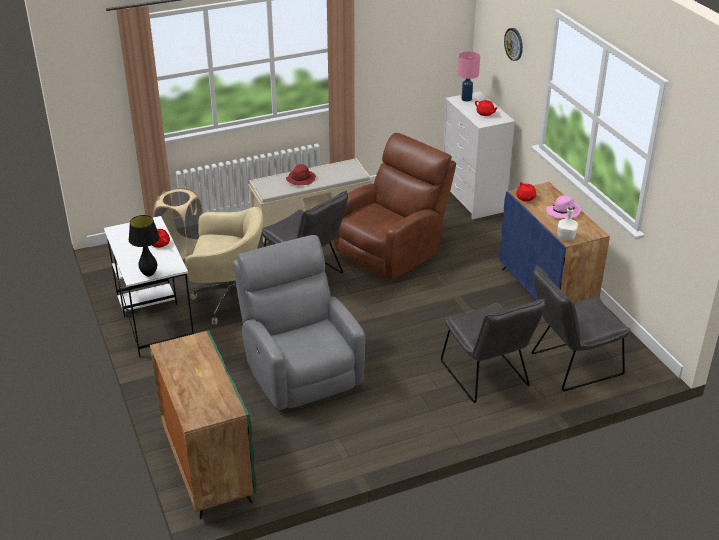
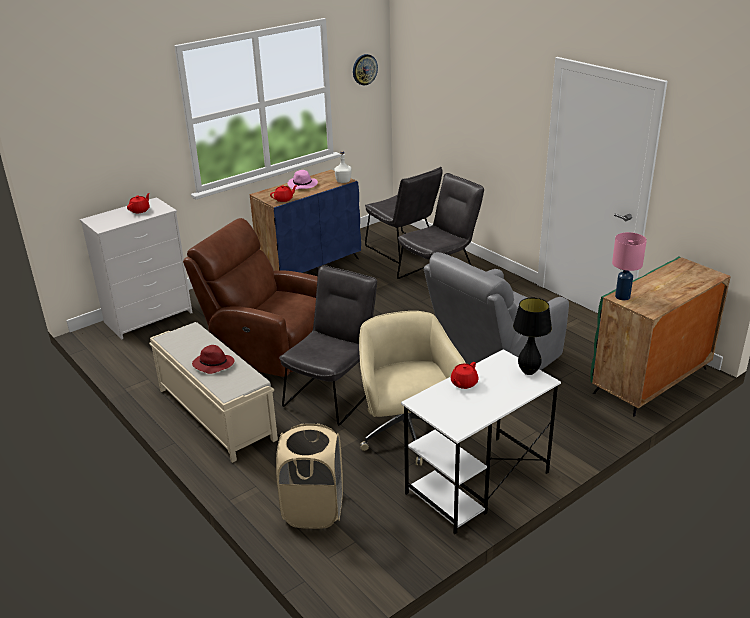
camera: 105 degrees left, 5 degrees down
pink table lamp [458,51,480,102] -> pink table lamp moved to [612,232,647,300]
wall clock [504,28,523,61] -> wall clock moved to [353,54,378,85]

